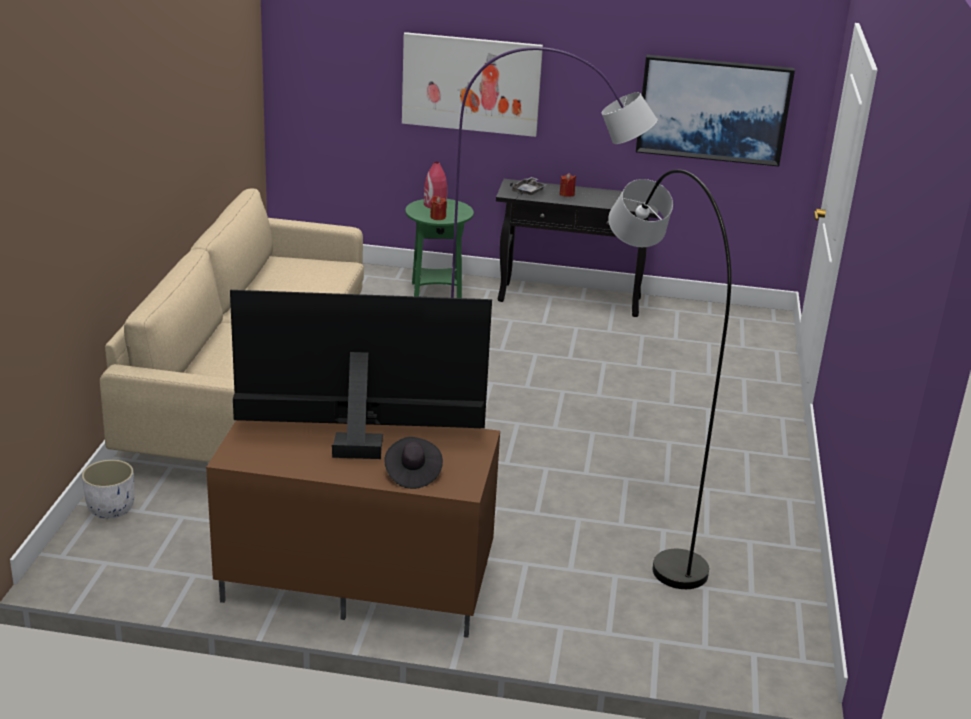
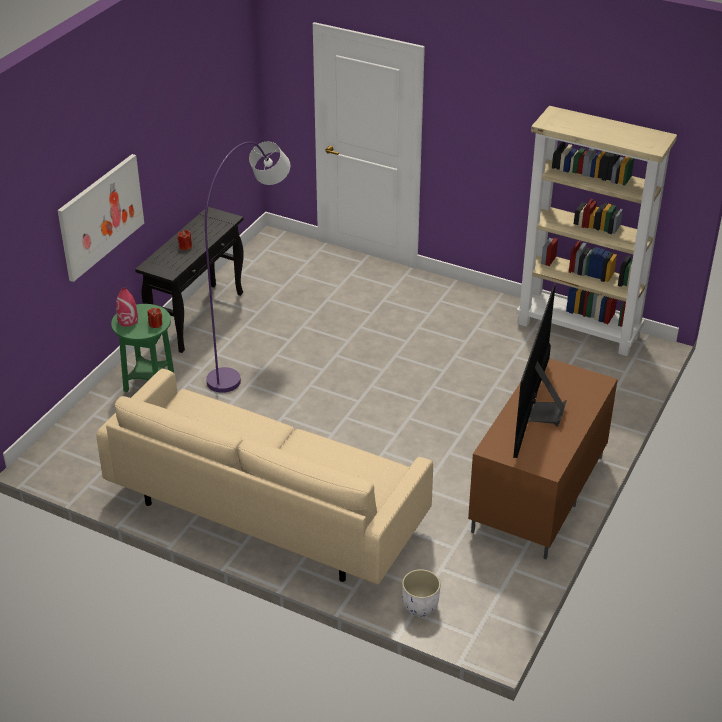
camera: 70 degrees left, 10 degrees up
black hat [384,437,443,489] -> none
grey tray [510,177,548,195] -> none
grey floor lamp [609,169,731,589] -> none
picture [636,55,795,167] -> none
none -> beige bookcase [517,106,677,356]

